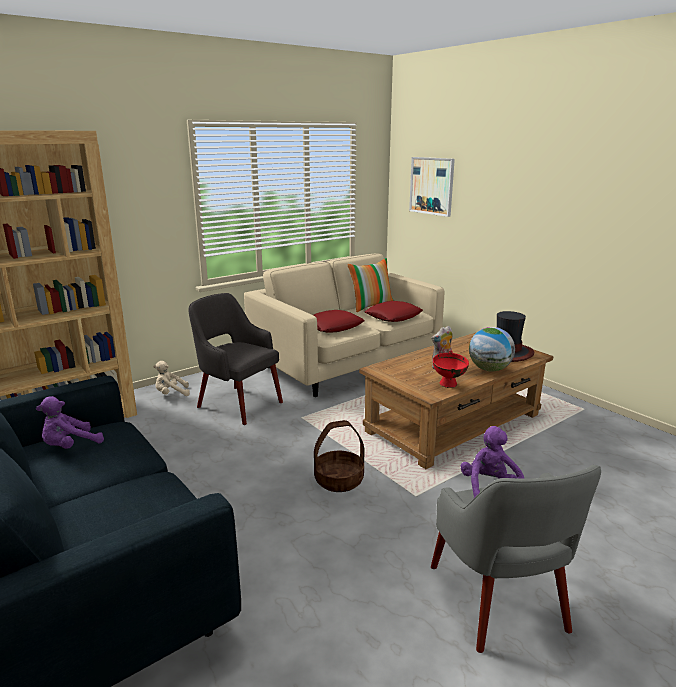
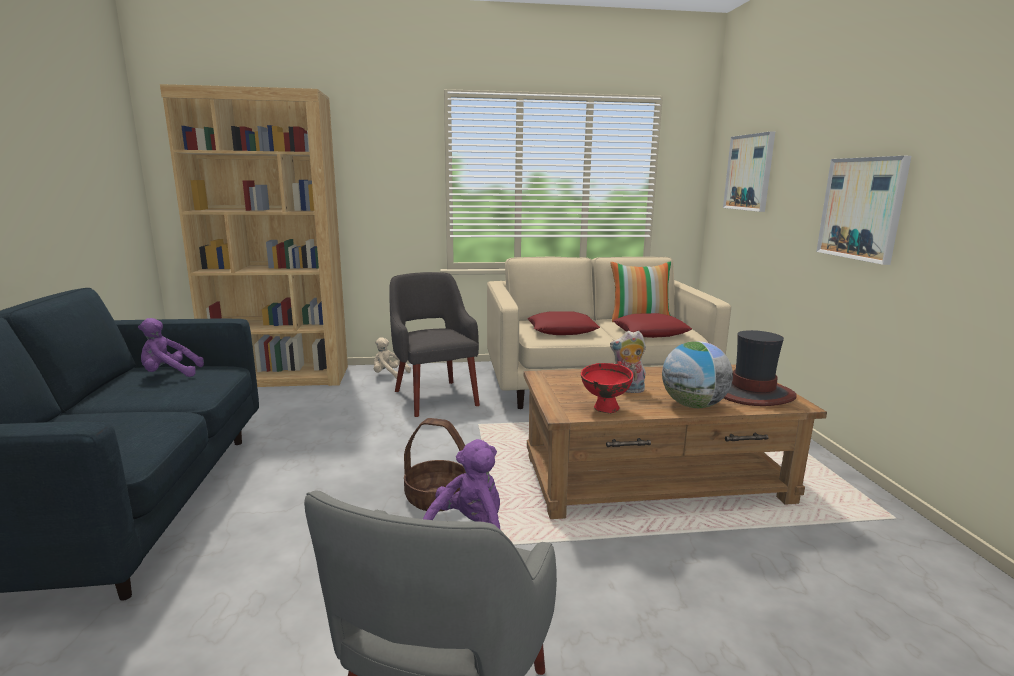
camera: 30 degrees right, 5 degrees down
none -> picture [816,156,911,265]

